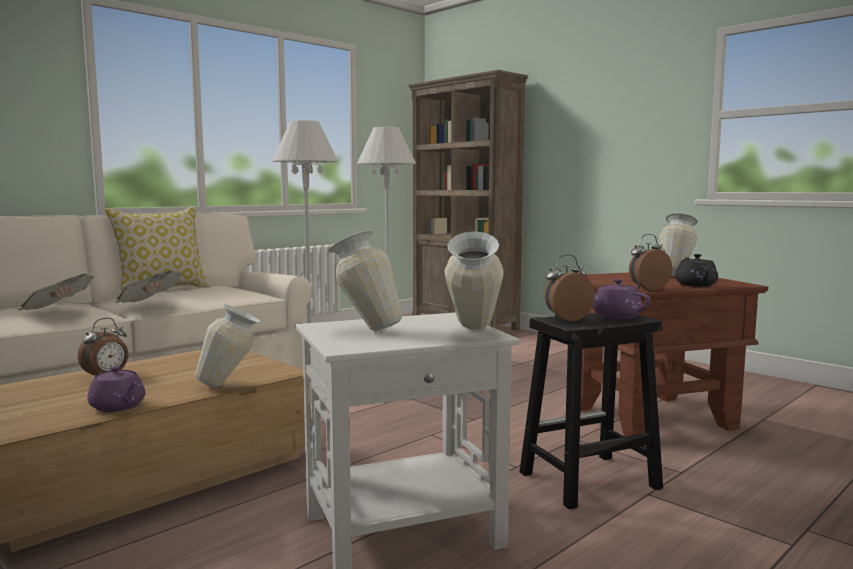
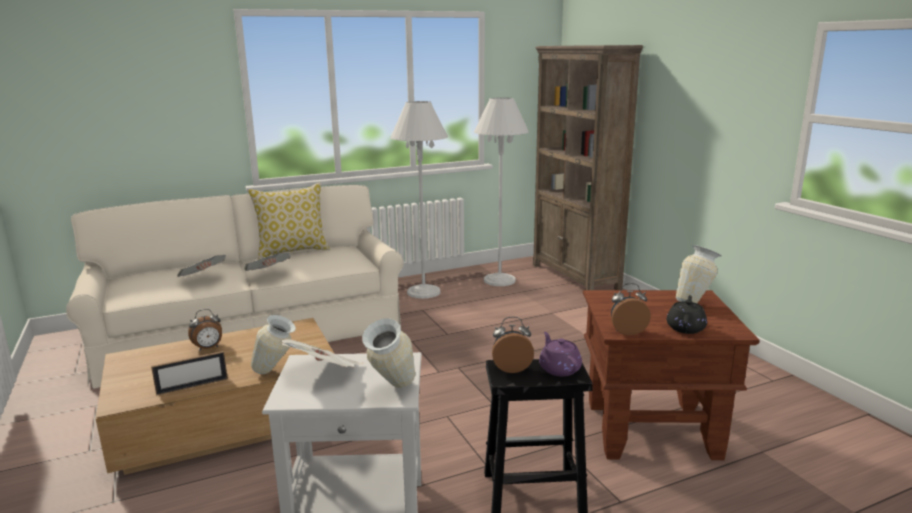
camera: 20 degrees right, 10 degrees up
purple teapot [87,366,145,412] -> picture frame [151,351,228,396]
vase [328,231,402,332] -> newspaper [280,339,364,367]

